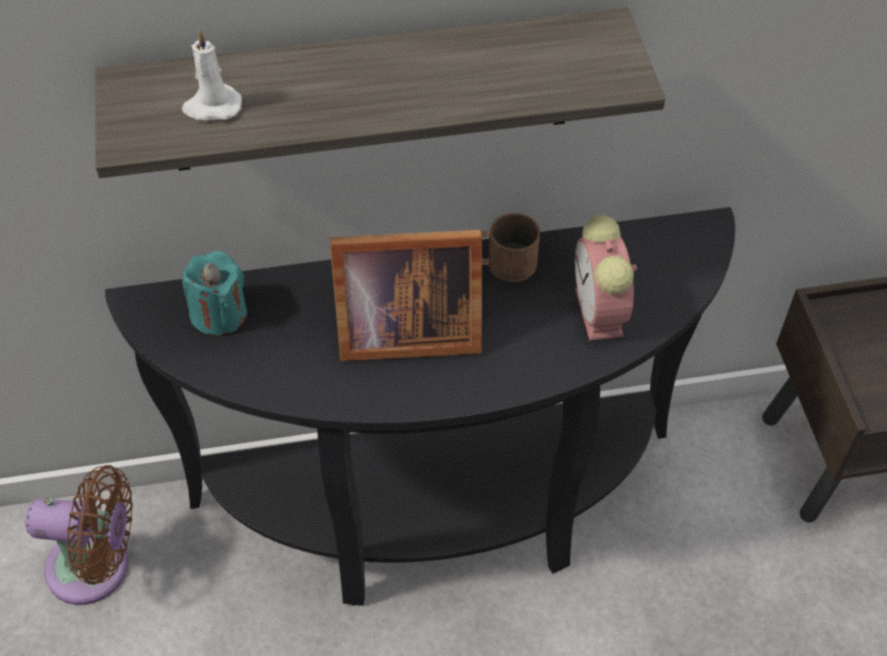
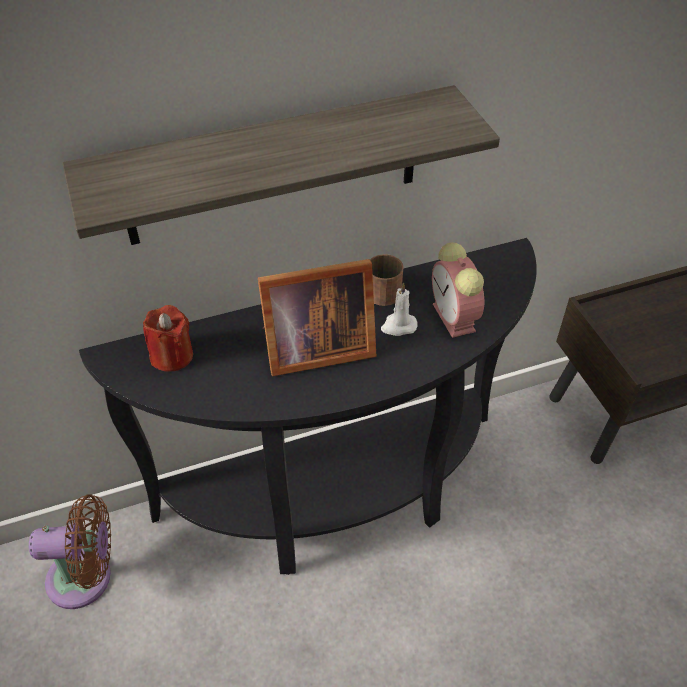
camera: 10 degrees left, 5 degrees down
white candle [182,29,242,121] -> white candle moved to [381,282,418,336]
turquoise candle [182,251,247,336] -> red candle [143,305,193,372]

